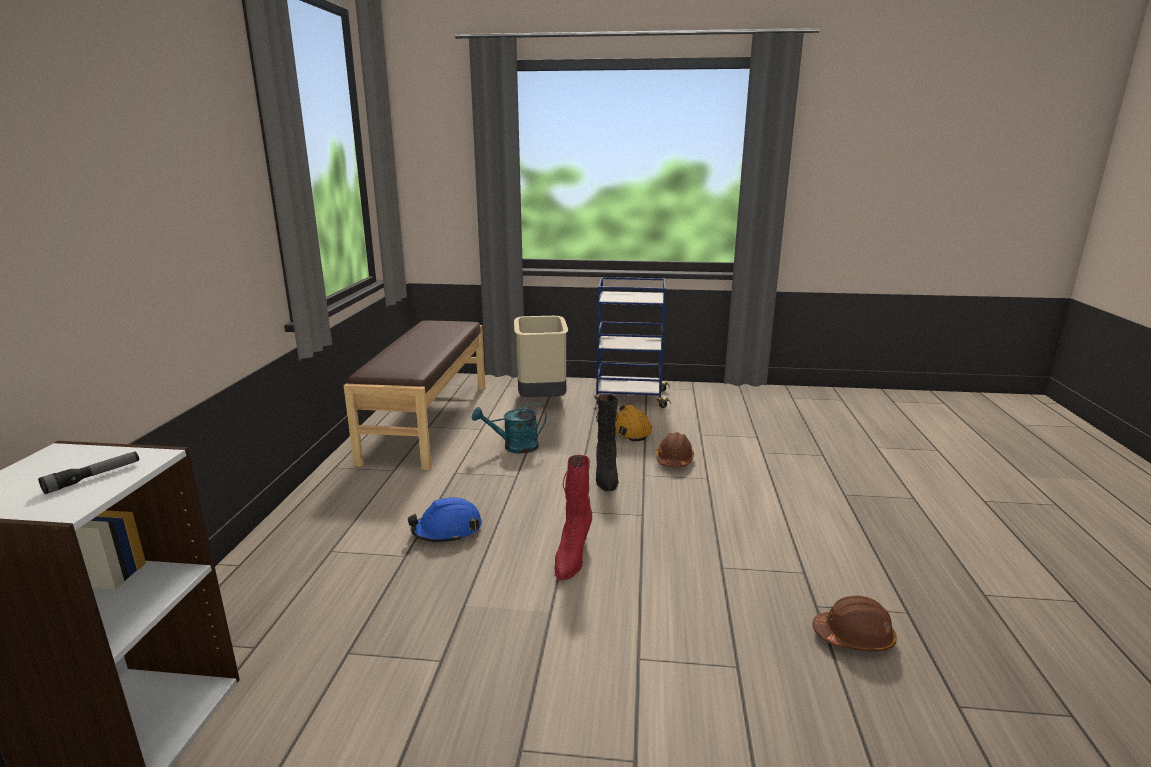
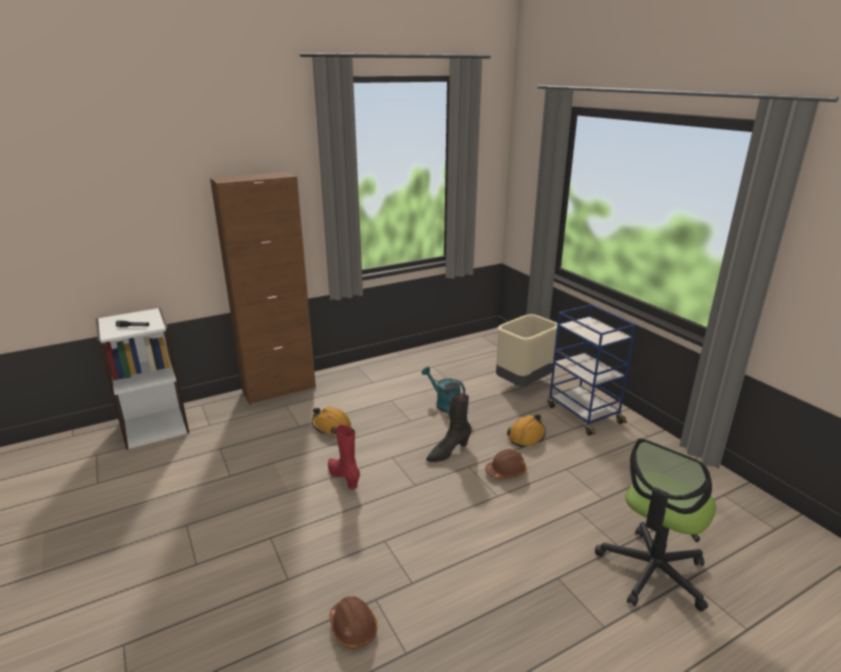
camera: 55 degrees right, 5 degrees up
brown bench [344,321,485,470] -> none
blue hard hat [407,497,482,542] -> orange hard hat [312,406,351,435]
red boot [555,455,592,580] -> red boot turned 75 degrees clockwise [328,425,360,489]
none -> brown cabinet [210,172,316,405]
none -> office chair [595,438,716,612]

